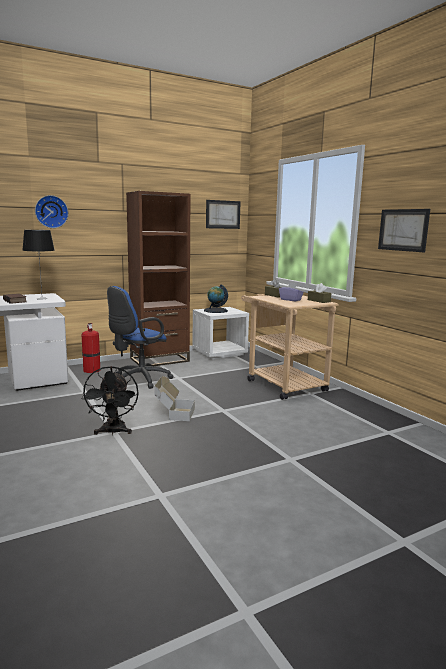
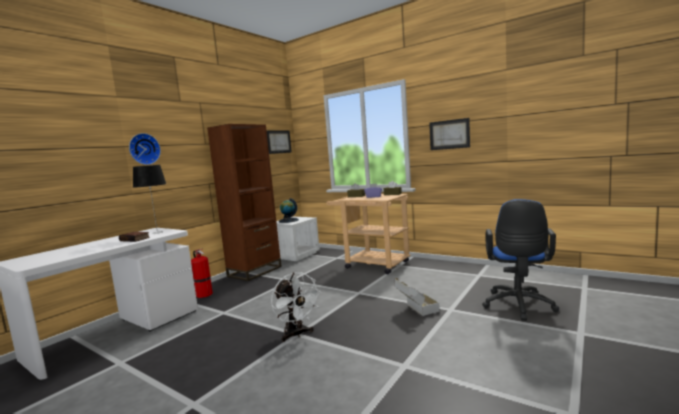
camera: 25 degrees left, 5 degrees down
black fan [81,366,139,435] -> white fan [271,272,322,342]
blue office chair [107,286,173,389] -> blue office chair moved to [482,199,559,321]
cardboard box [154,376,195,421] -> cardboard box moved to [394,278,439,316]

